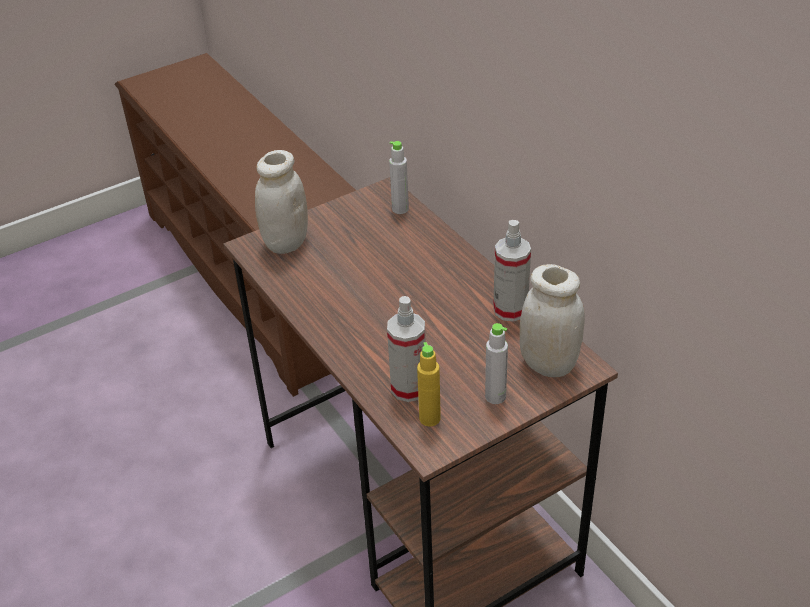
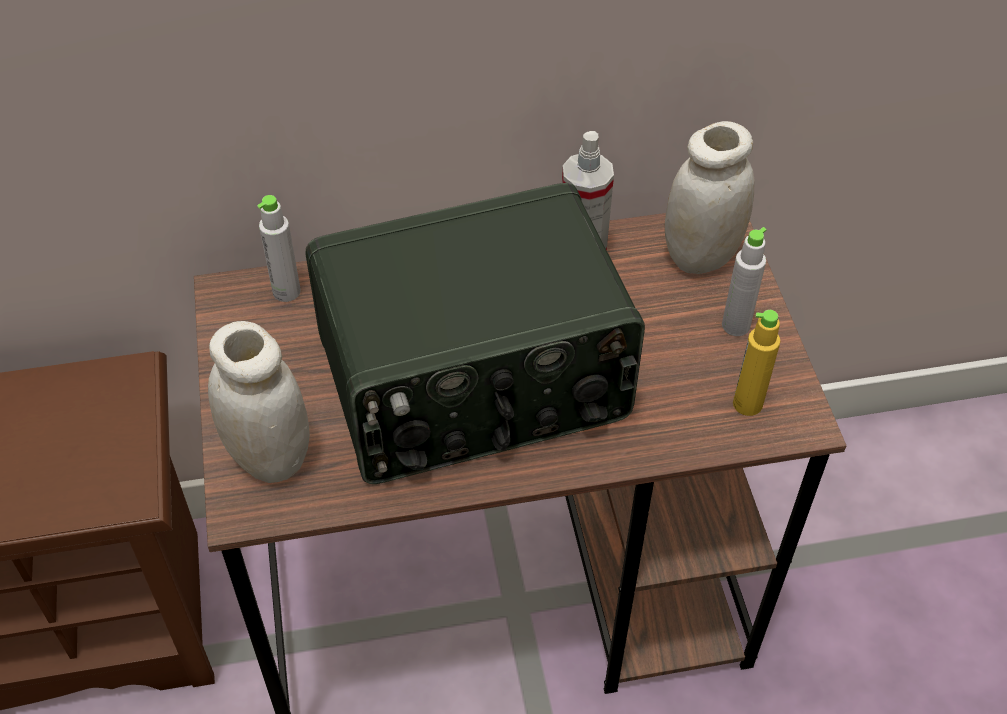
camera: 70 degrees left, 10 degrees up
spray bottle [387,296,426,402] -> none
none -> radio [306,183,645,484]

